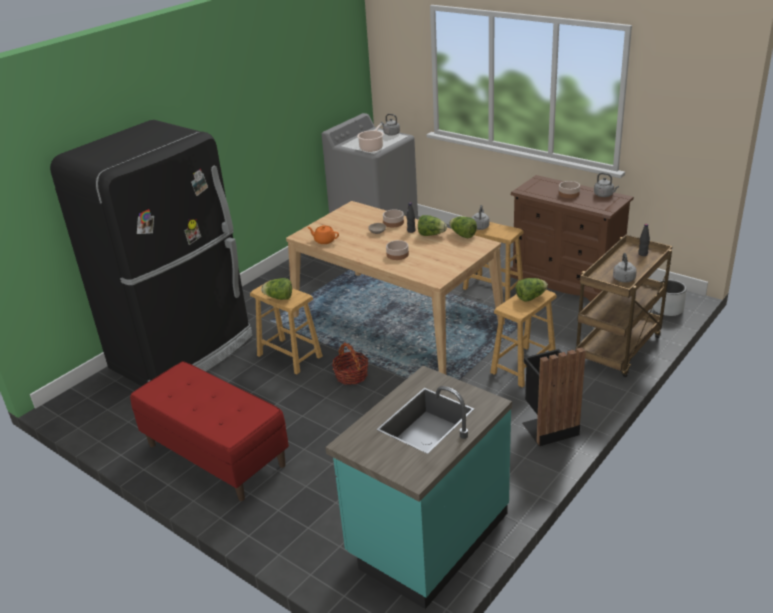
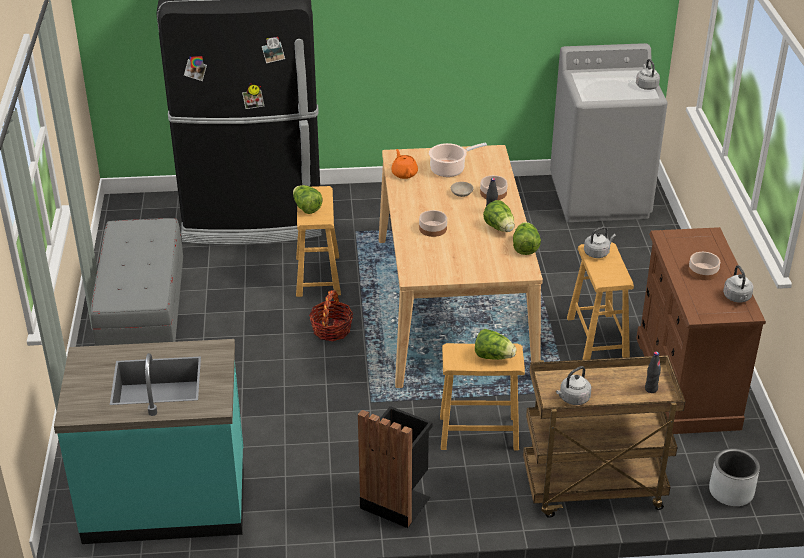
camera: 45 degrees right, 5 degrees up
red bench [130,361,289,501] -> grey bench [91,218,183,346]
cooking pot [357,124,384,152] -> cooking pot moved to [429,143,487,177]

